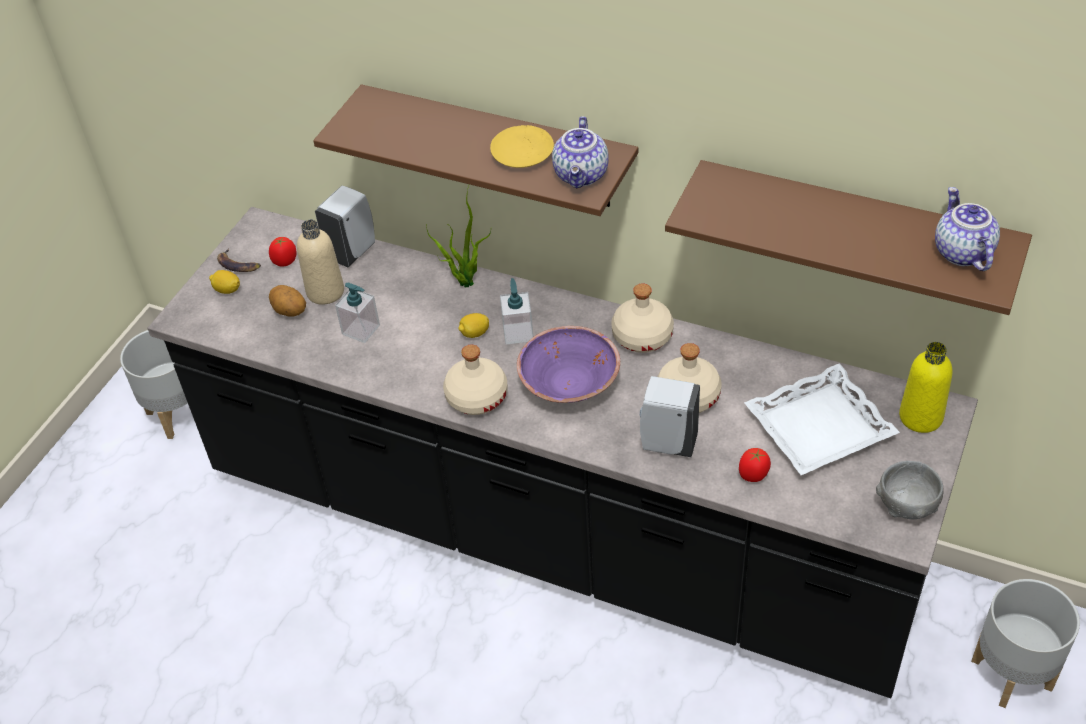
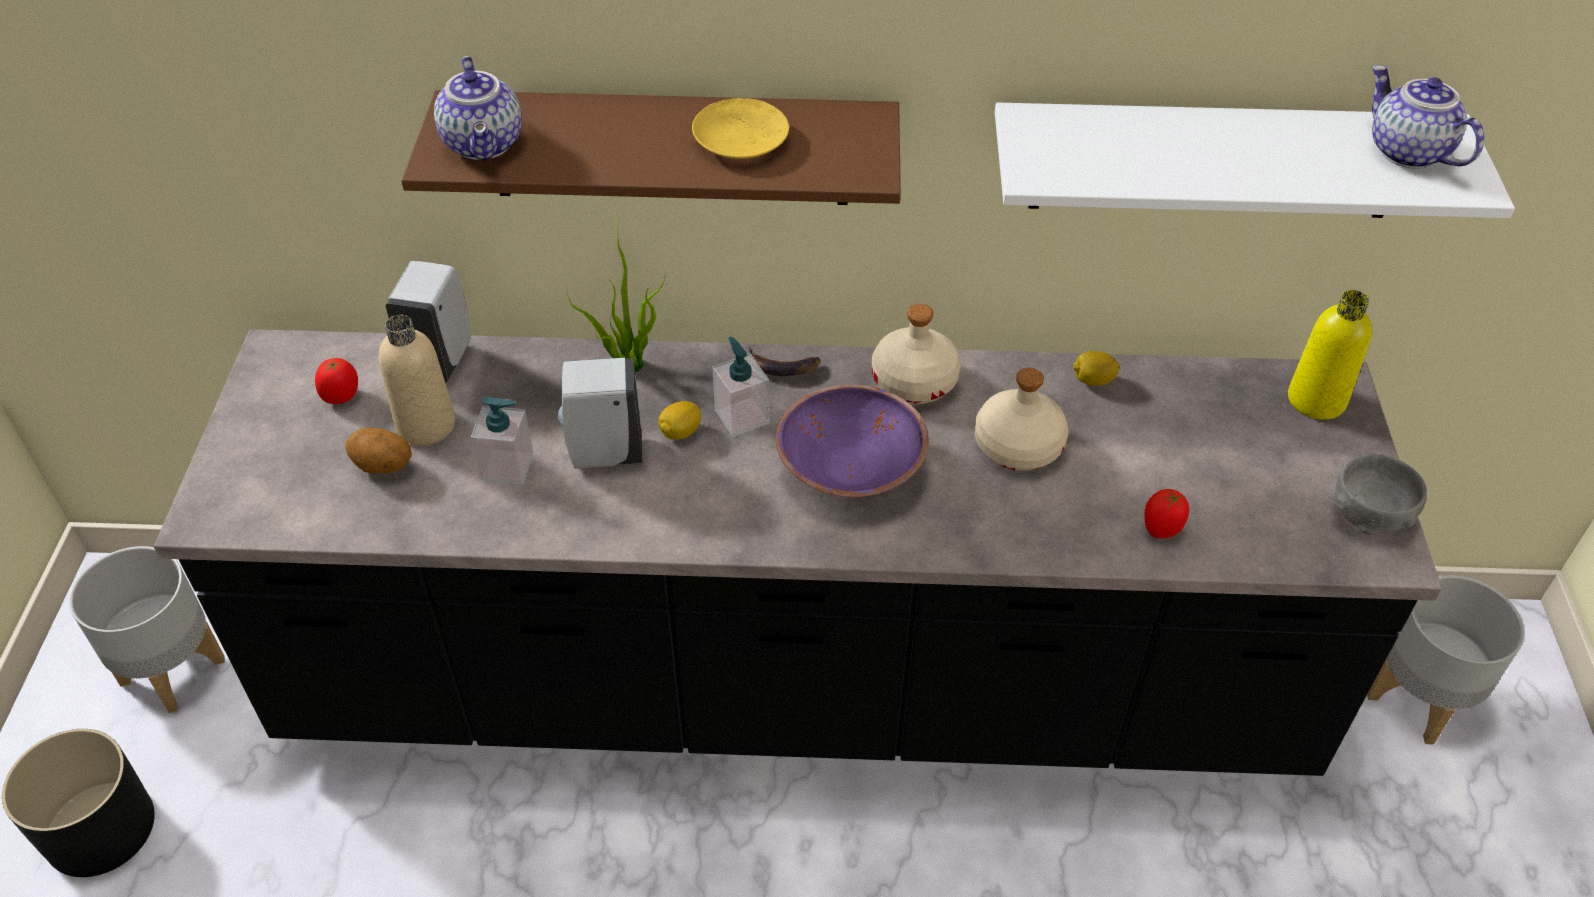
camera: 25 degrees left, 0 degrees up
lemon [209,270,240,294] -> lemon moved to [1073,351,1119,386]
banana [217,248,261,272] -> banana moved to [749,347,820,376]
beige bottle [443,345,507,415] -> none
teapot [552,116,609,188] -> teapot moved to [434,56,522,160]
white soap dispenser [640,376,700,457] -> white soap dispenser moved to [558,358,642,469]
brown shelf [665,160,1032,315] -> white shelf [995,103,1515,218]
white tray [744,363,900,475] -> none
none -> black planter [2,729,155,877]

